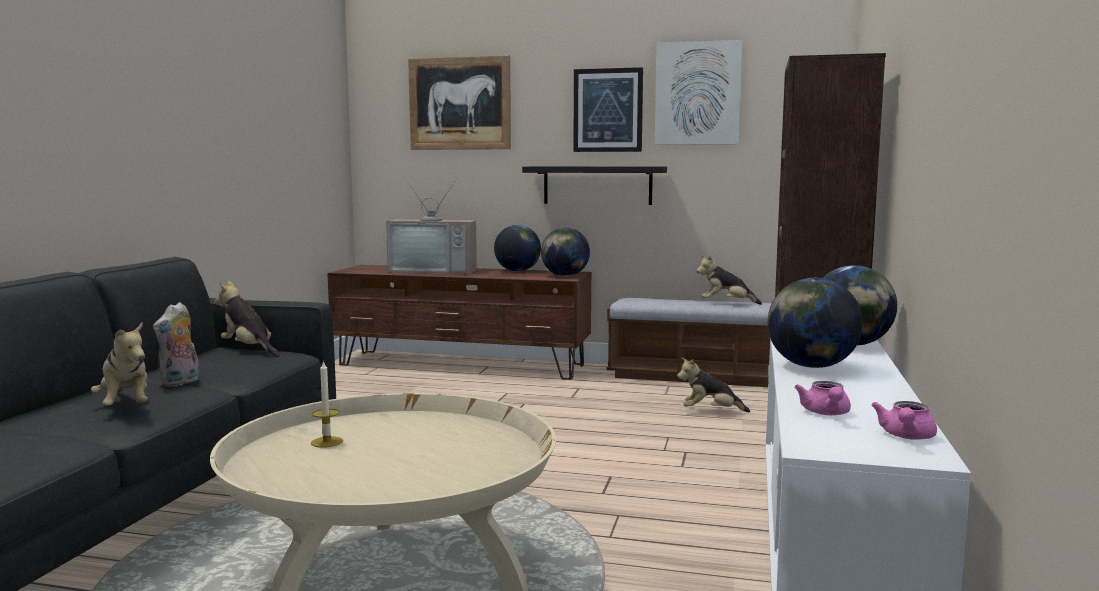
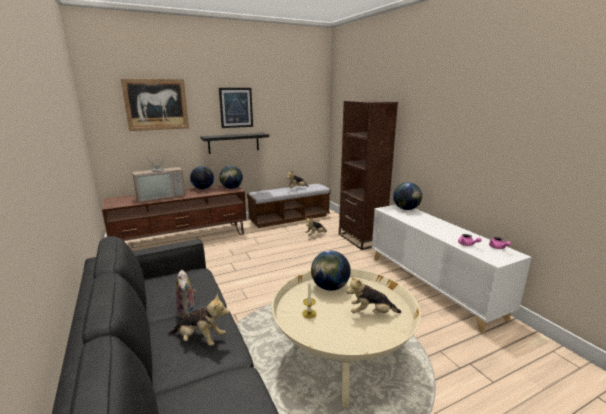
camera: 40 degrees left, 10 degrees up
plush toy [215,281,279,356] -> plush toy moved to [347,276,401,313]
picture [655,40,743,145] -> none
globe [767,278,863,368] -> globe moved to [311,251,351,291]

